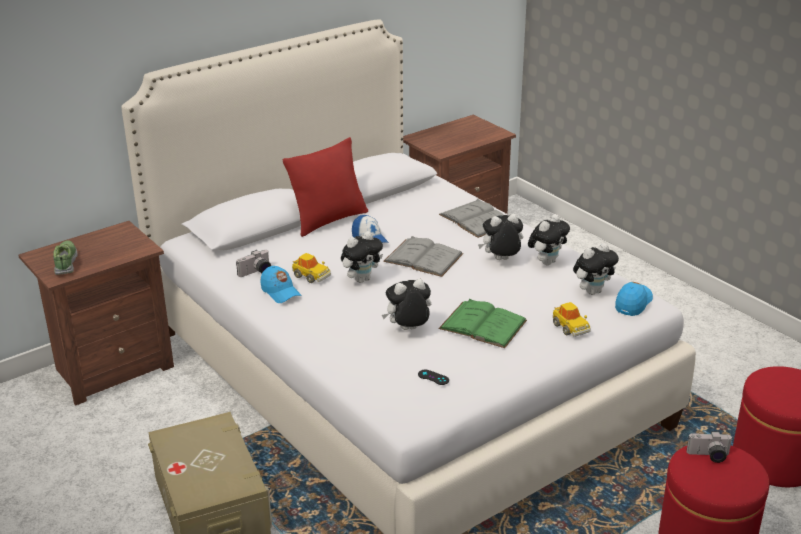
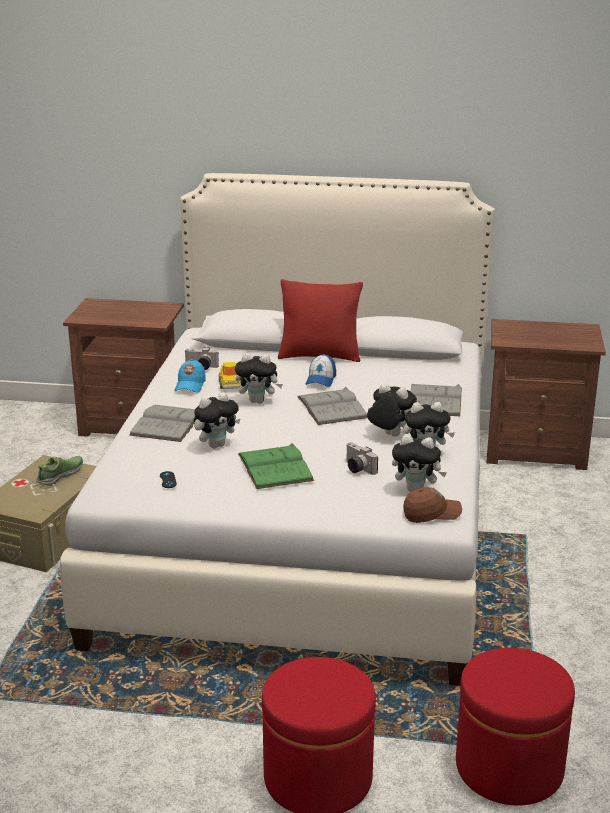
camera: 45 degrees right, 5 degrees down
shoe [53,240,77,275] -> shoe moved to [36,456,83,486]
plush toy [382,279,431,330] -> plush toy turned 120 degrees clockwise [194,392,240,448]
toy car [553,302,591,337] -> none
blue cap [615,282,653,316] -> brown cap [403,487,462,523]
camera [686,431,732,463] -> camera moved to [346,442,378,475]
none -> grey book [129,405,195,442]

